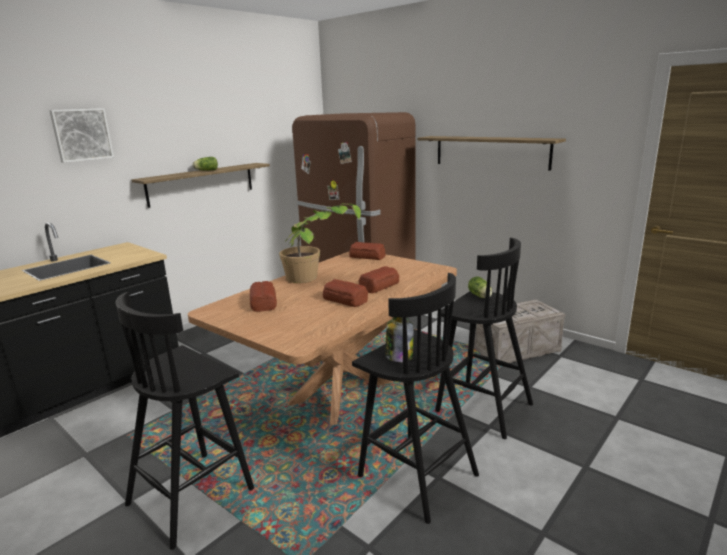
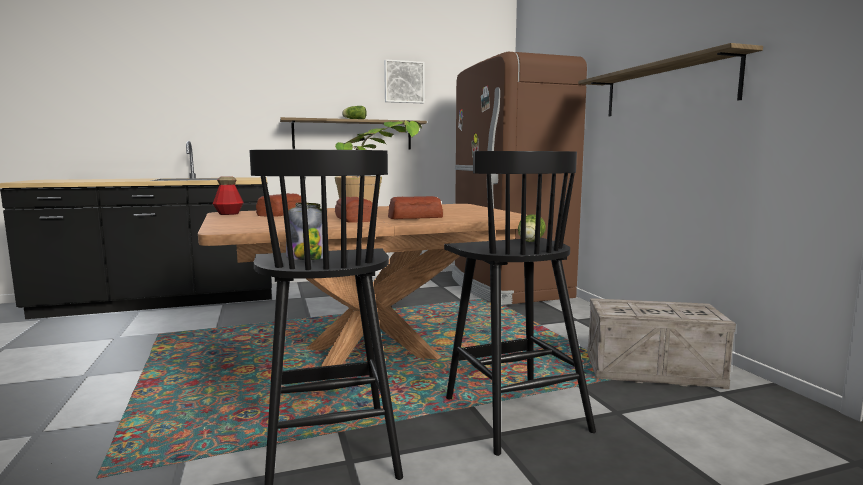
camera: 30 degrees right, 10 degrees down
picture [49,108,114,163] -> picture moved to [384,59,425,103]
black stool [116,292,254,550] -> none
bread [349,242,386,260] -> none
none -> bottle [213,176,244,215]

